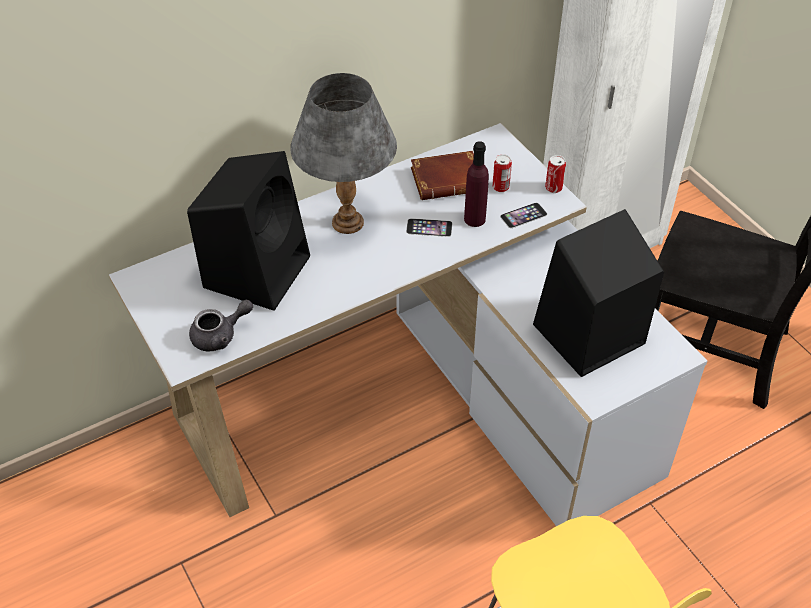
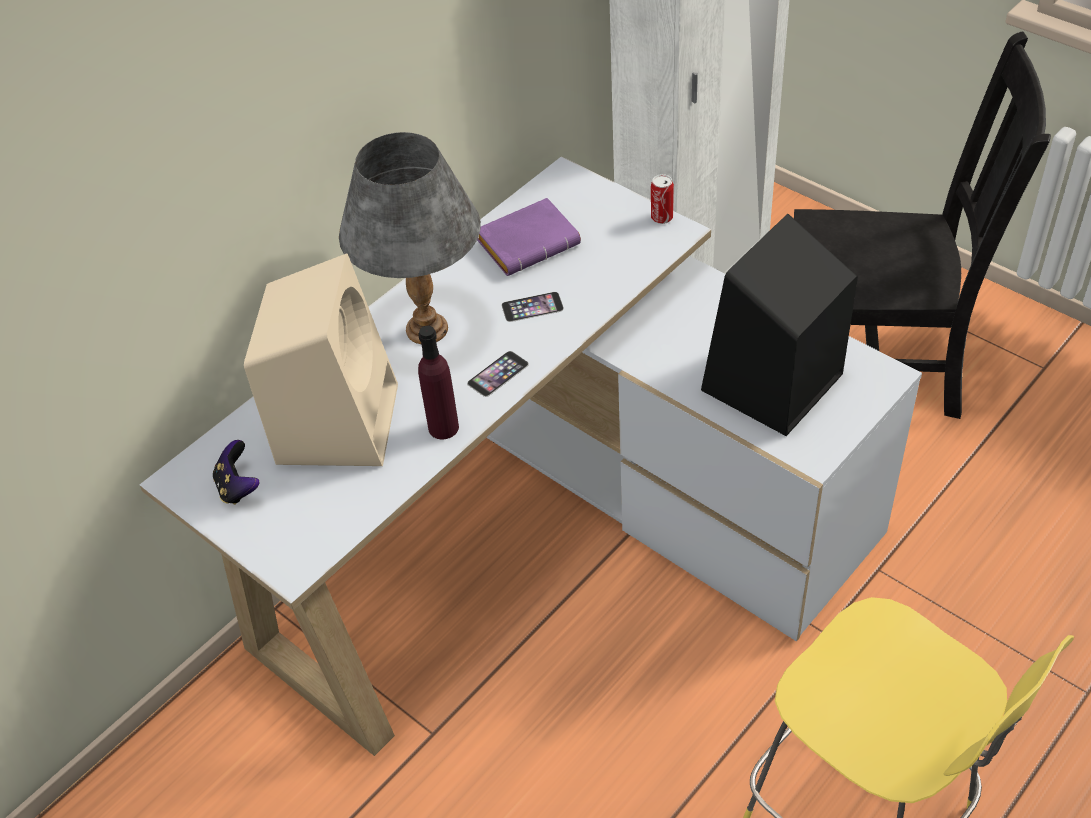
camera: 15 degrees left, 0 degrees up
black speaker [187,151,310,311] -> beige speaker [244,253,398,466]
grey teapot [189,299,253,351] -> none
brown book [411,151,474,200] -> purple book [477,198,581,276]
purple bottle [464,141,489,227] -> purple bottle moved to [418,326,459,439]
can [492,154,512,192] -> none
phone [500,203,547,228] -> phone moved to [467,351,529,397]
none -> game controller [213,440,259,505]

